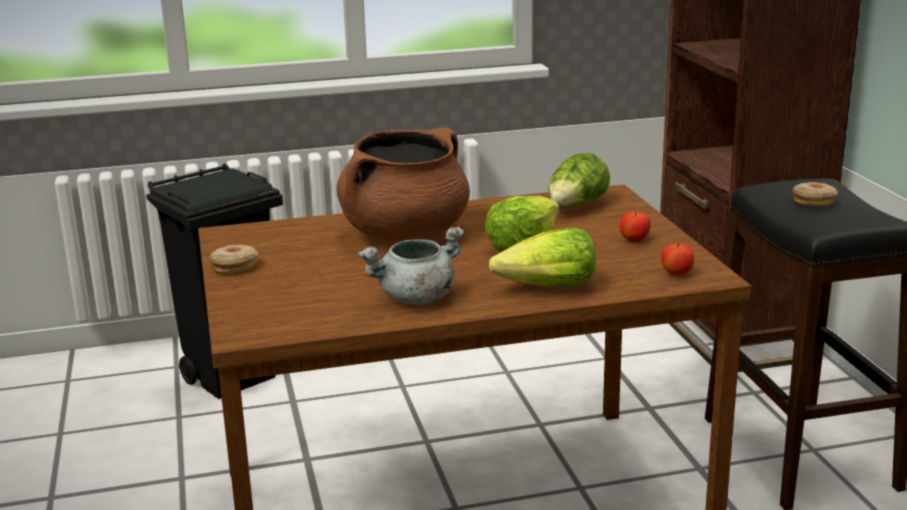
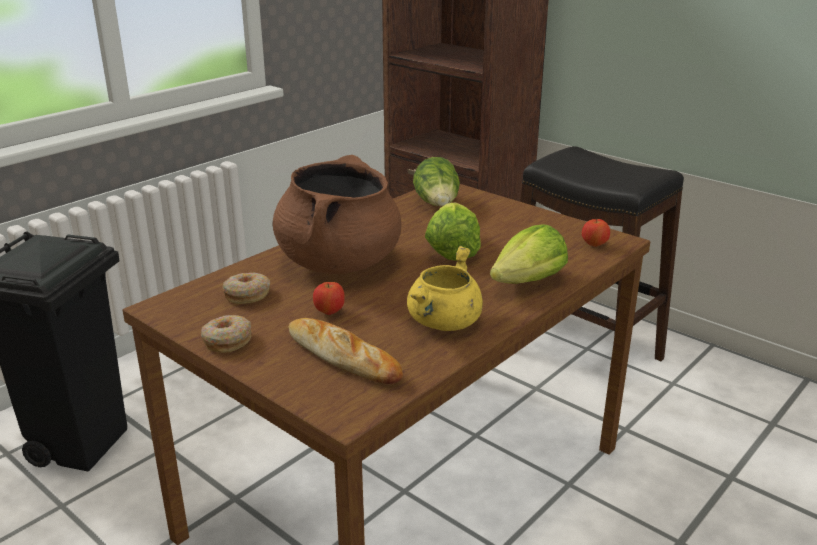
camera: 35 degrees left, 5 degrees up
grey cooking pot [357,226,464,305] -> yellow cooking pot [407,246,483,331]
apple [620,211,651,242] -> apple moved to [313,282,345,315]
donut [792,182,838,206] -> donut moved to [222,273,270,304]
none -> bread [288,318,403,384]

